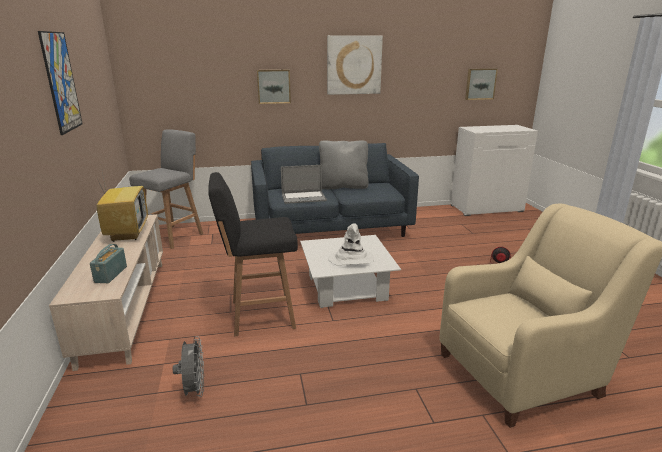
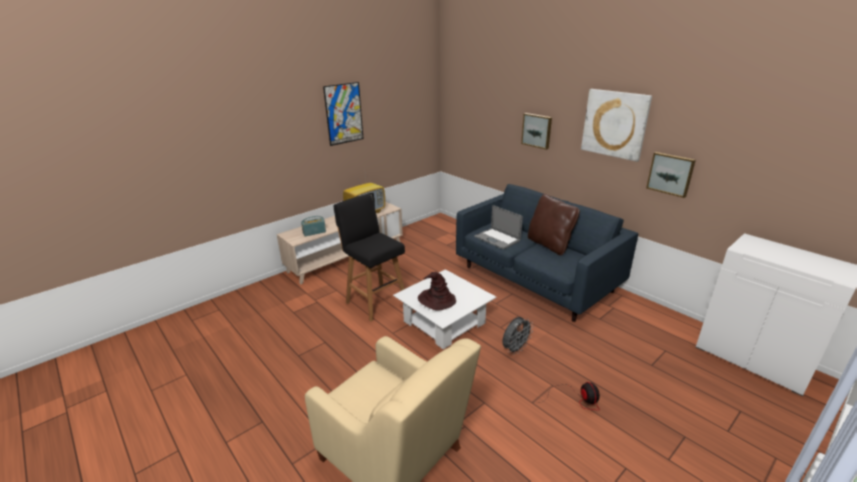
camera: 60 degrees right, 5 degrees up
grey stool [129,129,203,249] -> none
grey fan [173,336,204,397] -> grey fan moved to [502,317,534,355]
grey pillow [319,140,368,189] -> brown pillow [528,194,580,255]
white hat [328,223,374,266] -> brown hat [418,272,456,311]
picture [465,68,498,100] -> picture moved to [646,152,696,198]

